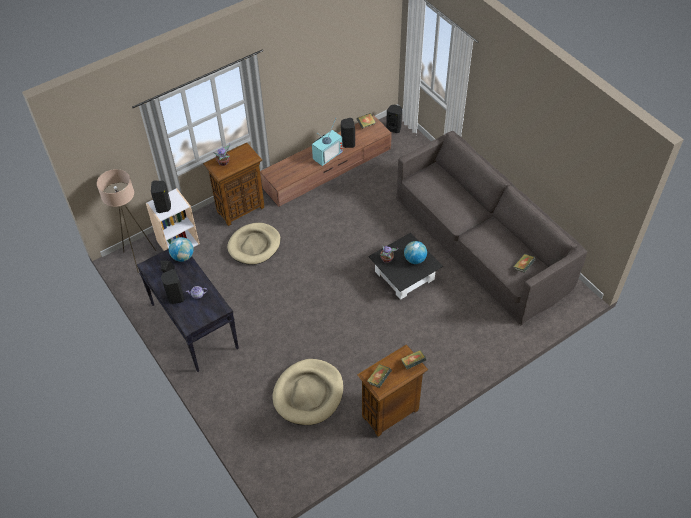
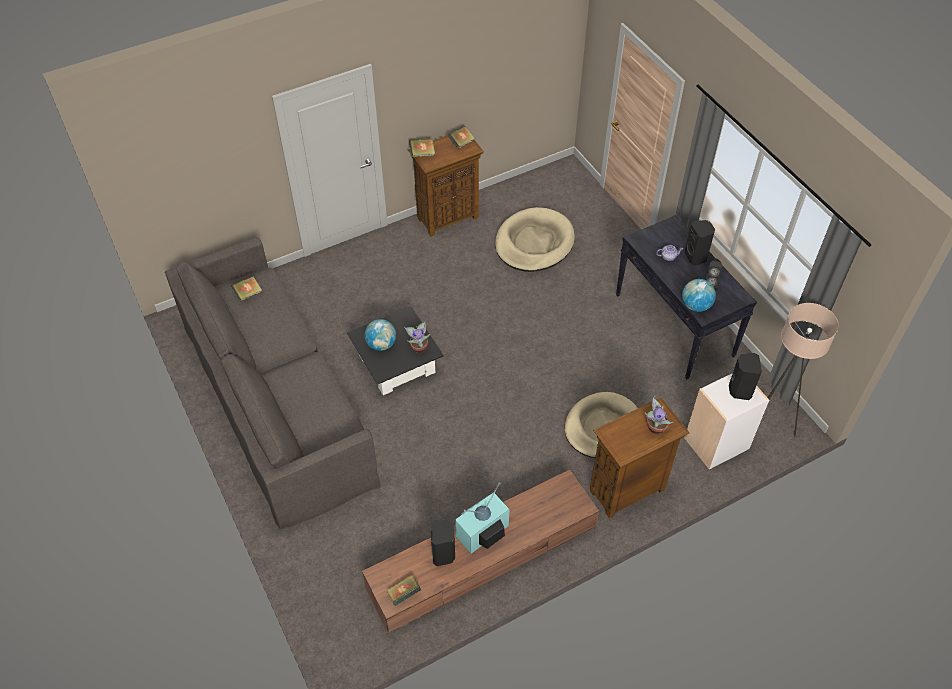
camera: 175 degrees left, 0 degrees up
black speaker [386,105,402,133] -> none

